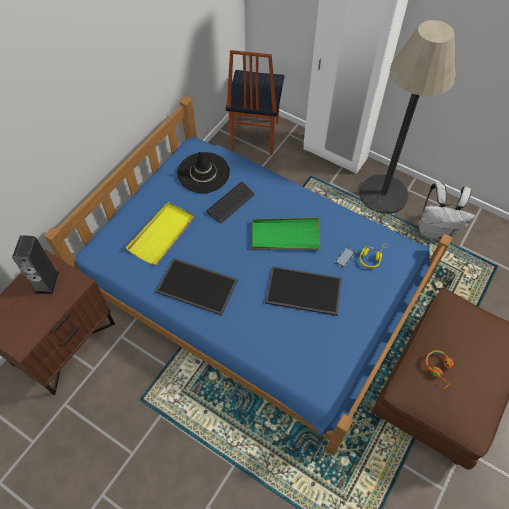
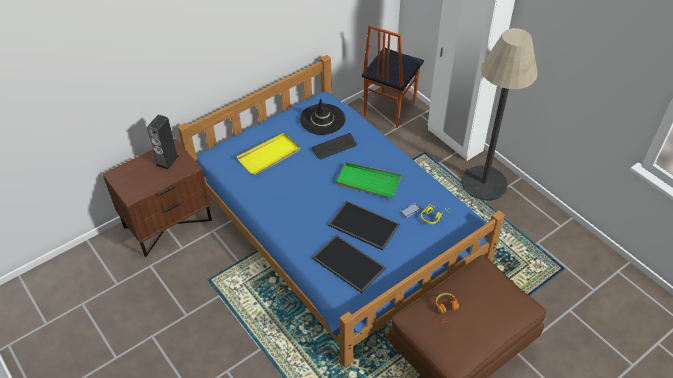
camera: 20 degrees right, 10 degrees down
tray [156,258,238,316] -> tray moved to [312,234,386,293]
white backpack [419,182,475,240] -> none

